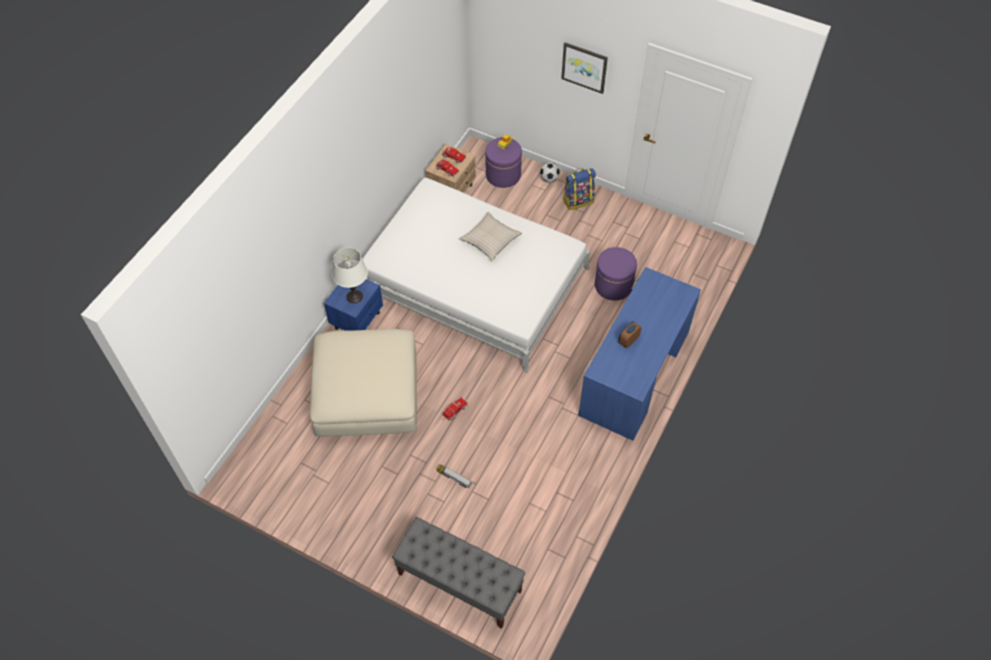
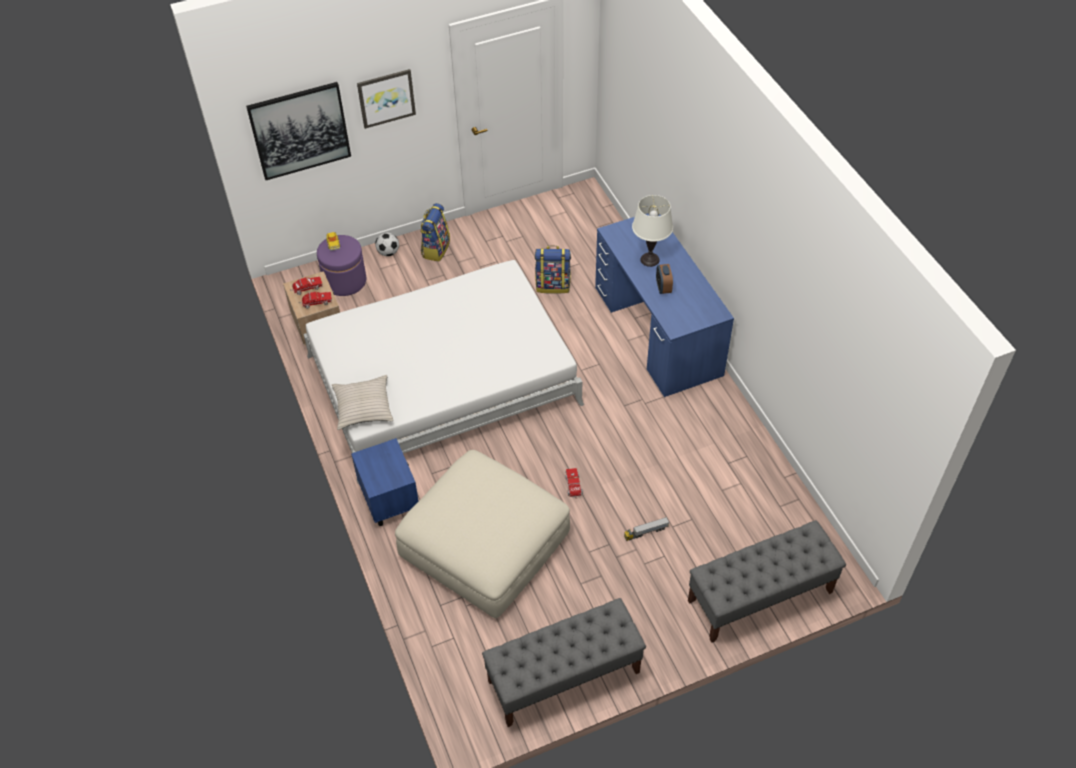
camera: 50 degrees left, 5 degrees down
white table lamp [332,247,368,303] -> white table lamp moved to [632,195,673,267]
beige pillow [460,212,522,261] -> beige pillow moved to [332,375,393,430]
purple ottoman [595,247,637,301] -> backpack [535,245,571,294]
none -> picture [246,82,351,180]
none -> grey bench [482,598,646,727]

